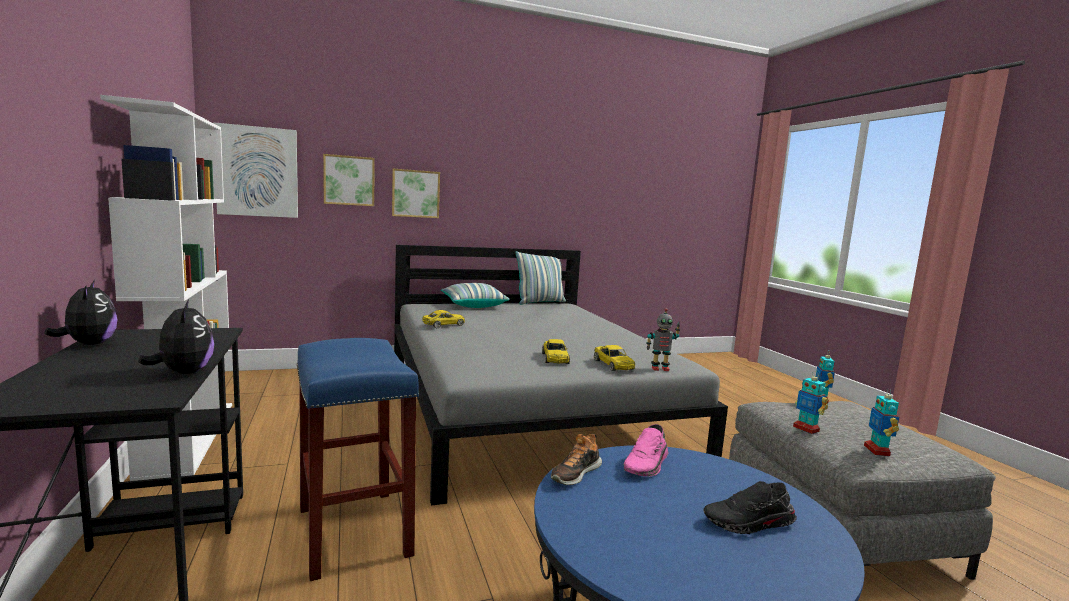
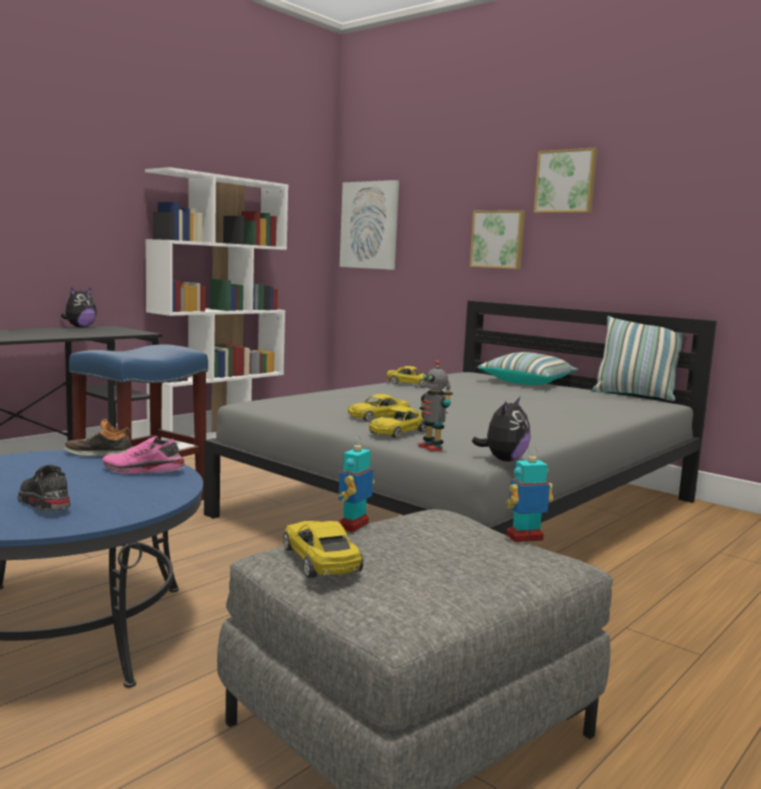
camera: 60 degrees right, 0 degrees up
plush toy [138,299,214,374] -> plush toy moved to [472,397,531,461]
picture [323,154,375,206] -> picture moved to [534,148,597,213]
toy robot [864,388,899,456] -> yellow toy car [283,521,363,578]

